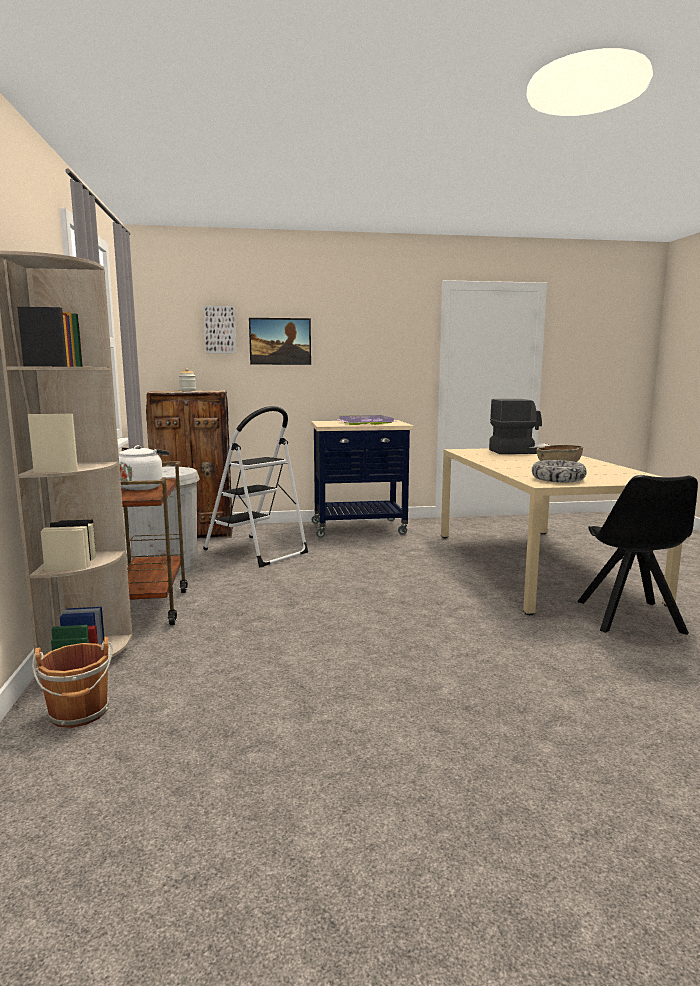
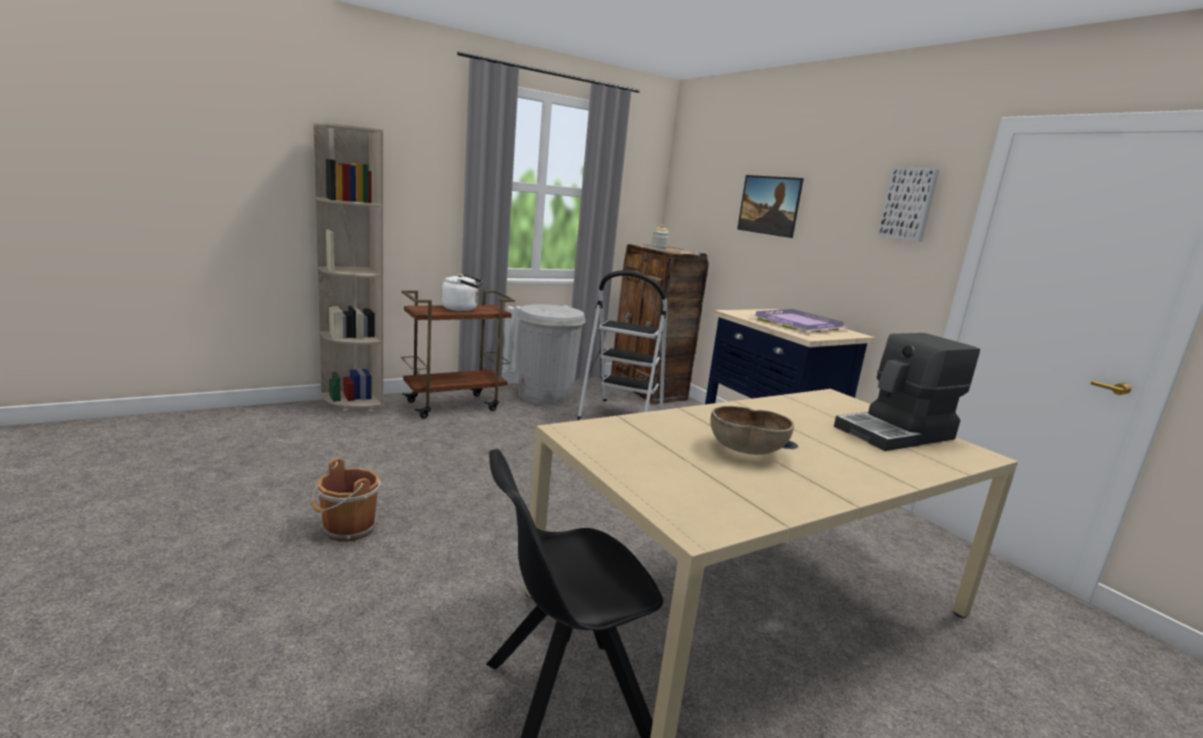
camera: 65 degrees right, 5 degrees up
brown bucket [32,637,113,728] -> brown bucket moved to [311,458,382,541]
picture [204,306,236,353] -> picture moved to [878,167,940,242]
coffee machine [489,399,550,454] -> coffee machine turned 90 degrees clockwise [834,333,980,451]
bowl [532,460,587,482] -> none

